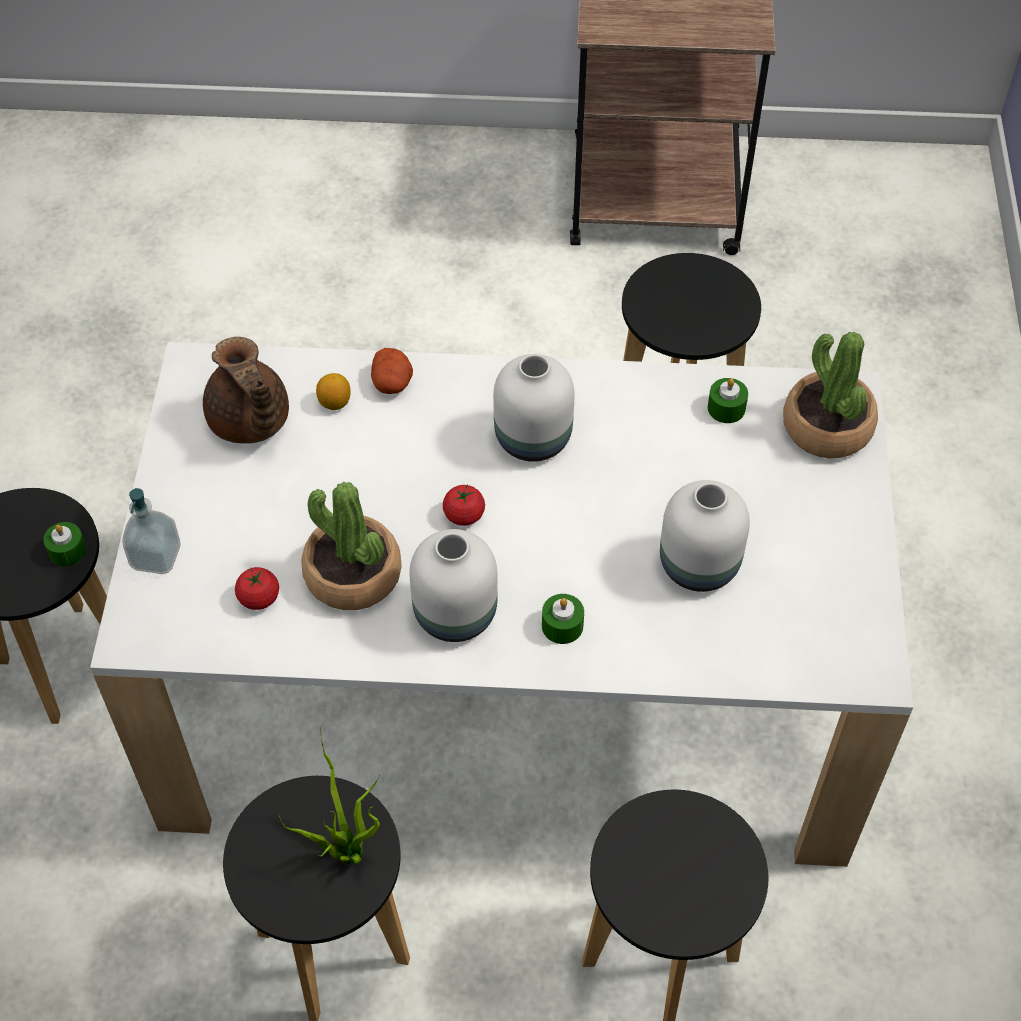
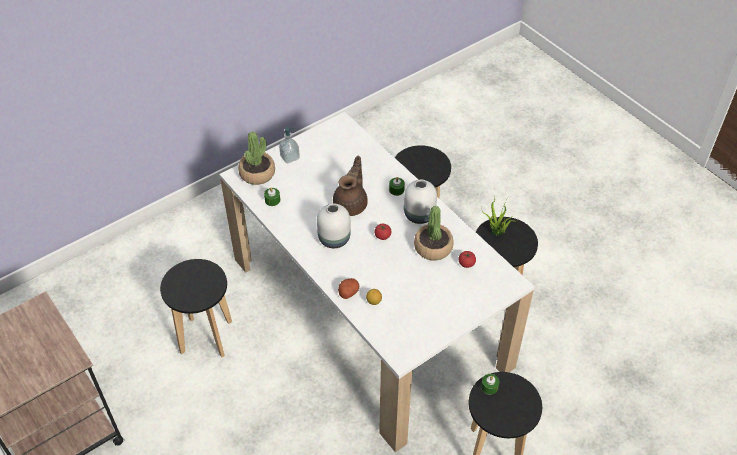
camera: 130 degrees left, 5 degrees down
soap dispenser [122,488,181,574] -> soap dispenser moved to [279,127,300,163]
brown teapot [203,337,289,444] -> brown teapot moved to [333,156,368,216]
white vase [660,480,750,592] -> none

